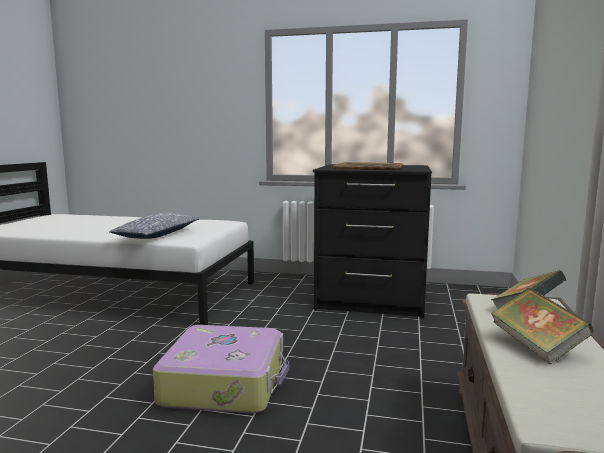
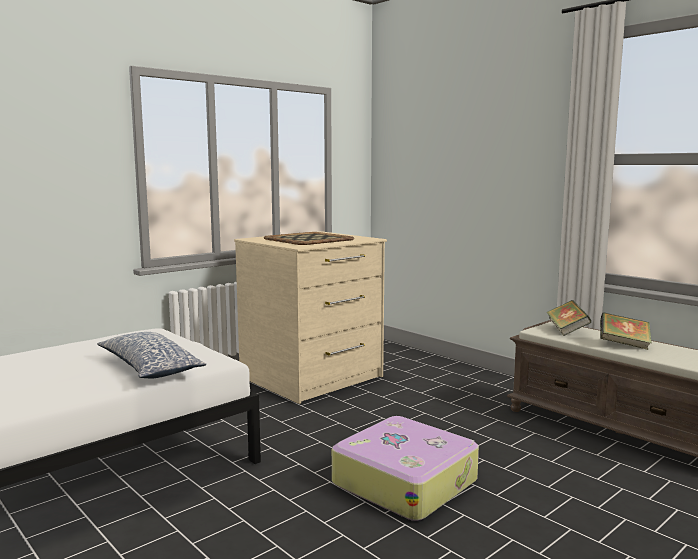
camera: 55 degrees left, 0 degrees up
black dresser [313,164,432,318] -> beige dresser [234,231,387,404]

